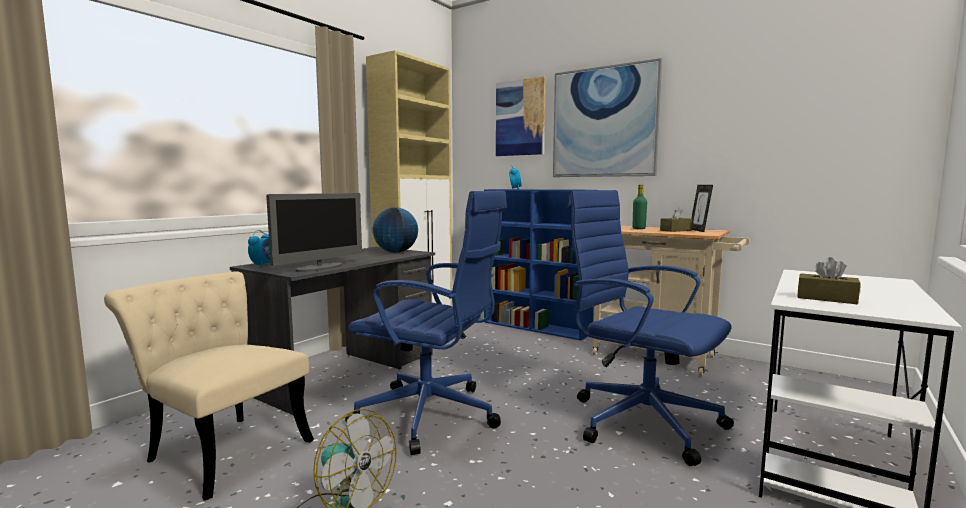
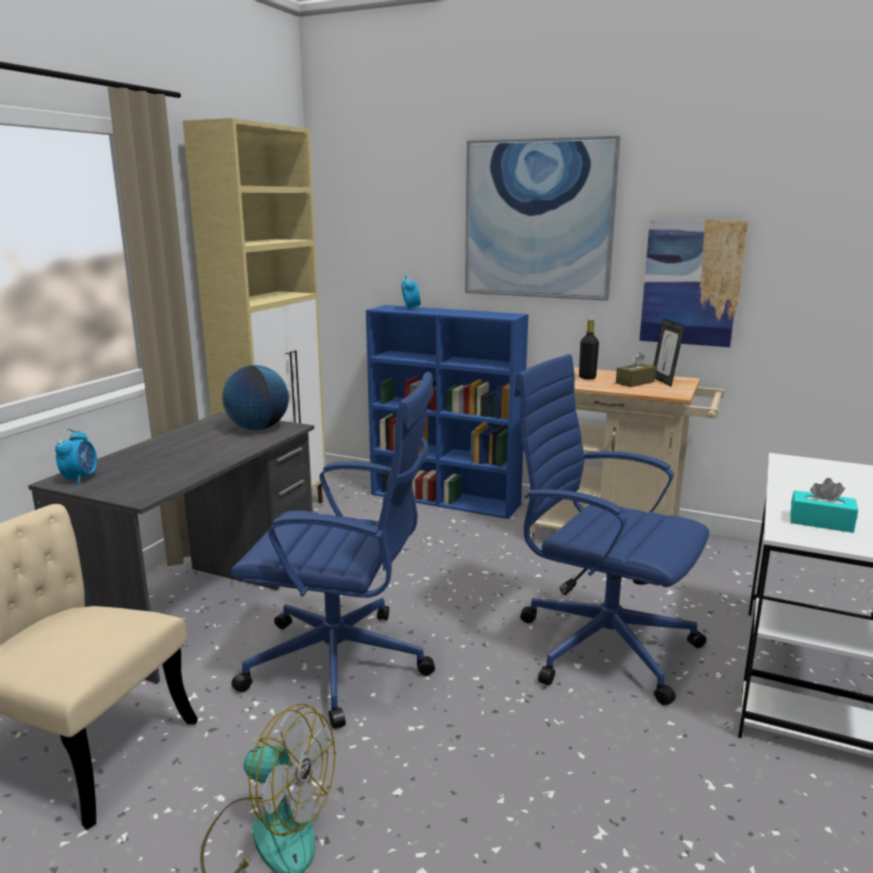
camera: 10 degrees left, 10 degrees up
monitor [266,193,362,272] -> none
picture [496,76,546,156] -> picture moved to [639,219,748,348]
green bottle [633,185,647,229] -> black bottle [579,319,599,379]
brown tissue box [797,257,861,304] -> turquoise tissue box [790,478,858,533]

